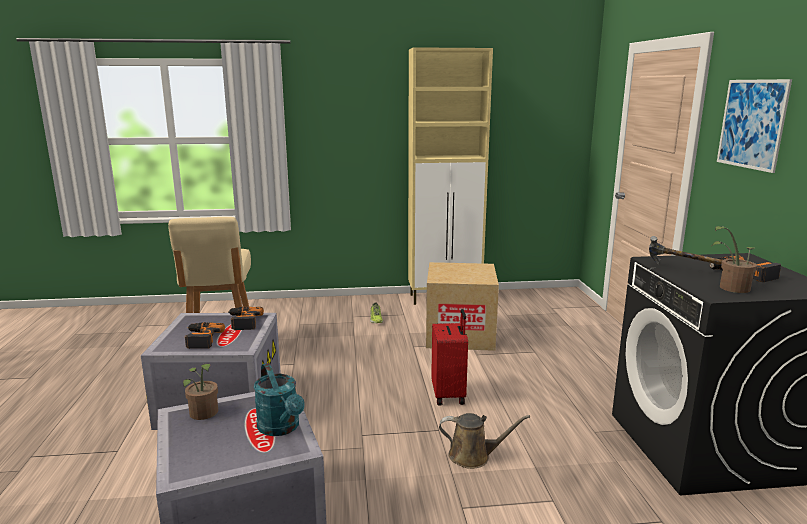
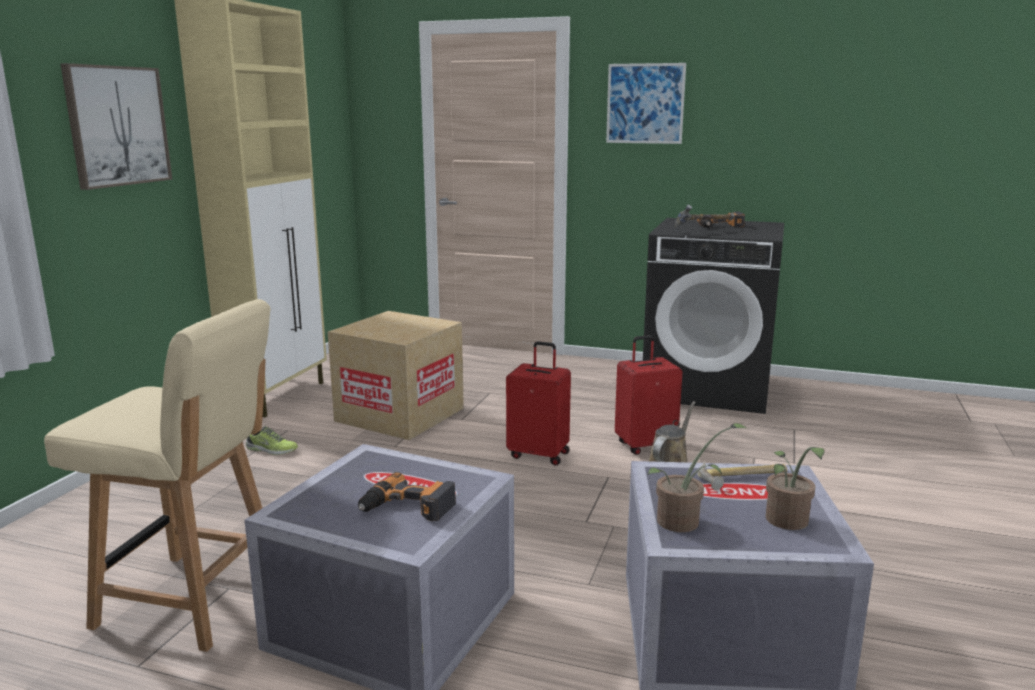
camera: 65 degrees left, 0 degrees up
power drill [228,307,264,330] -> none
turquoise watering can [254,363,305,436] -> hammer [697,461,787,490]
potted plant [712,226,757,293] -> potted plant moved to [766,447,825,530]
none -> picture [60,63,172,190]
none -> red suitcase [615,335,683,455]

